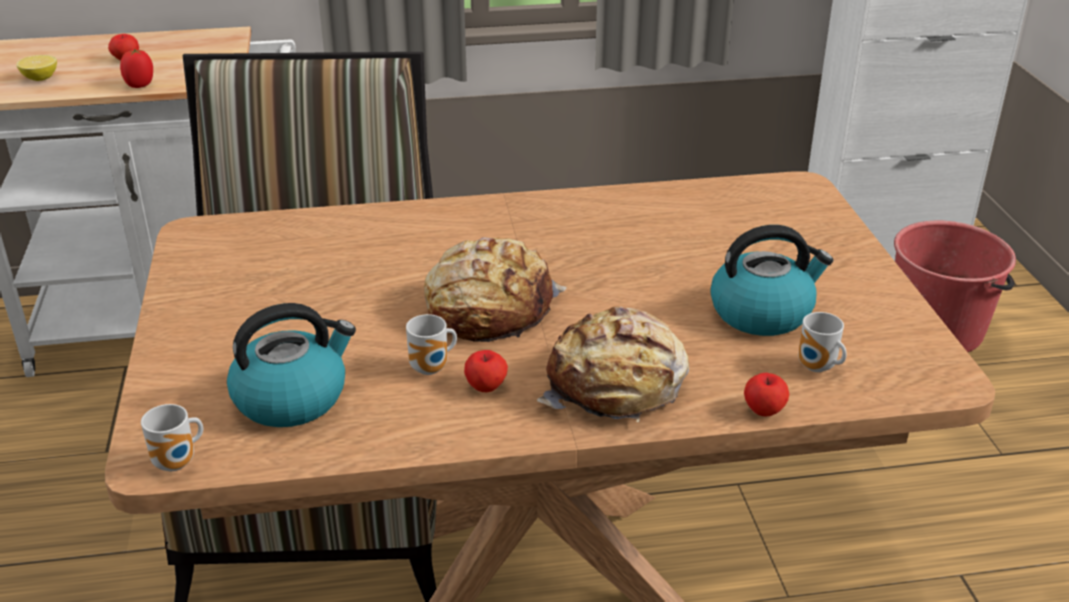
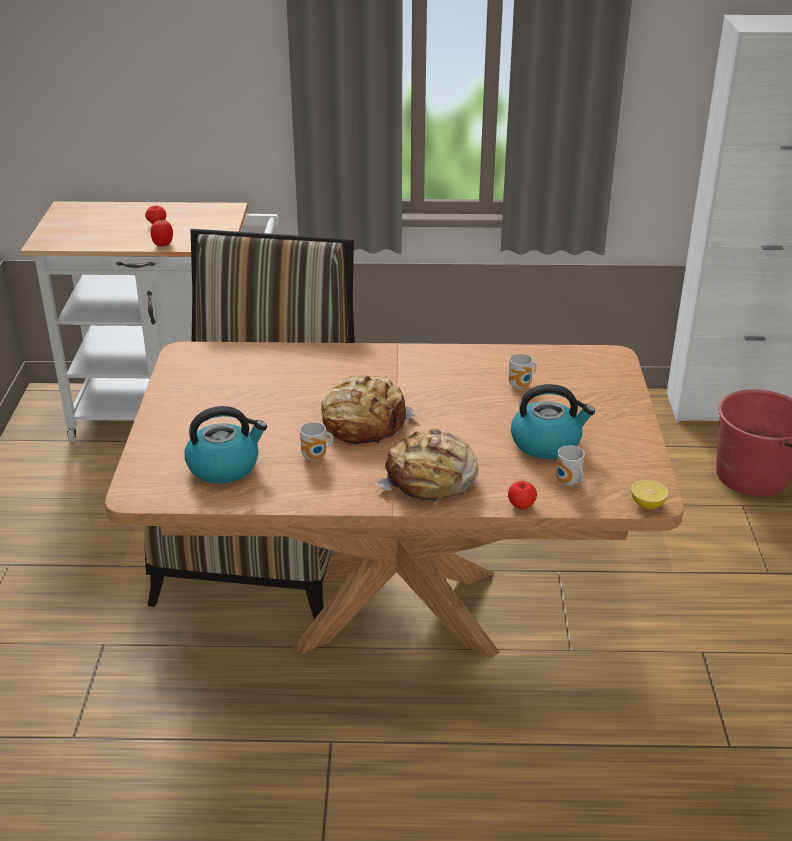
camera: 10 degrees right, 0 degrees up
lemon [16,55,57,81] -> lemon moved to [631,480,668,509]
mug [141,404,203,471] -> mug moved to [508,353,537,389]
apple [464,350,508,392] -> none

